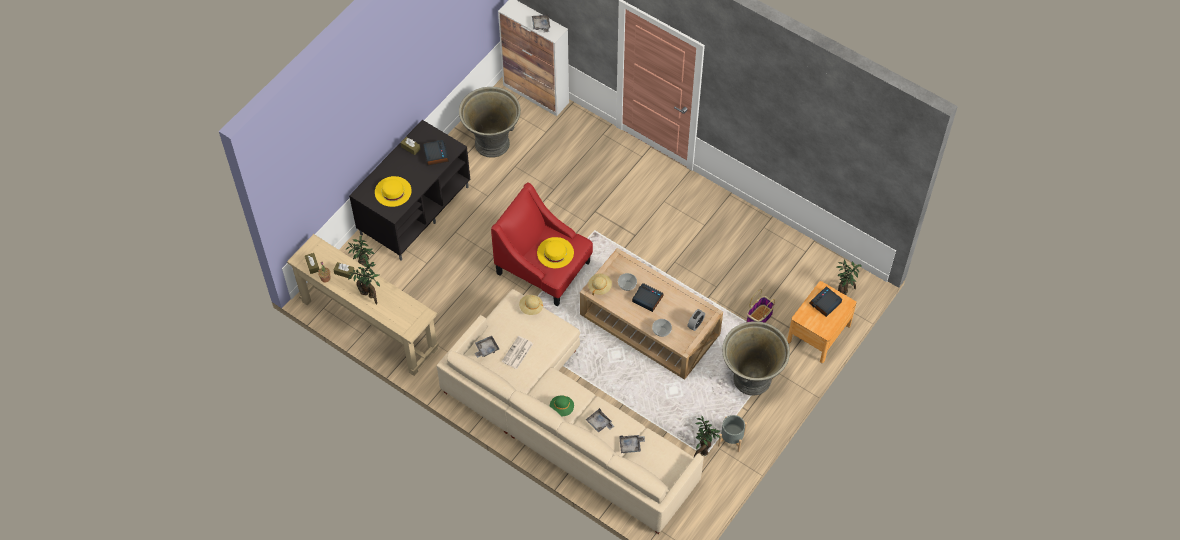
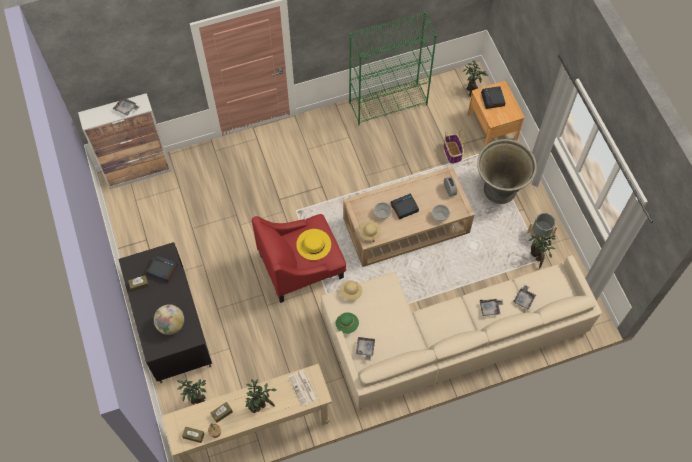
camera: 55 degrees left, 5 degrees up
yellow hat [375,176,412,207] -> globe [154,304,184,335]
grey planter [459,87,521,158] -> none
newspaper [502,336,533,369] -> newspaper moved to [288,370,318,406]
green hat [550,395,574,416] -> green hat moved to [335,312,359,334]
none -> green bookcase [349,12,437,125]

